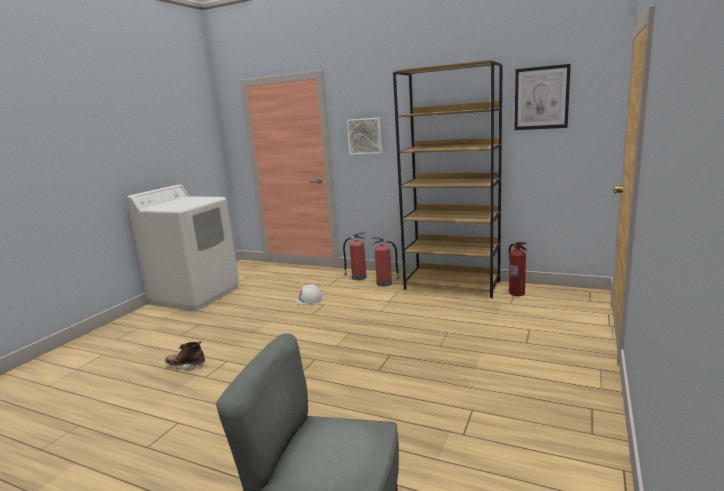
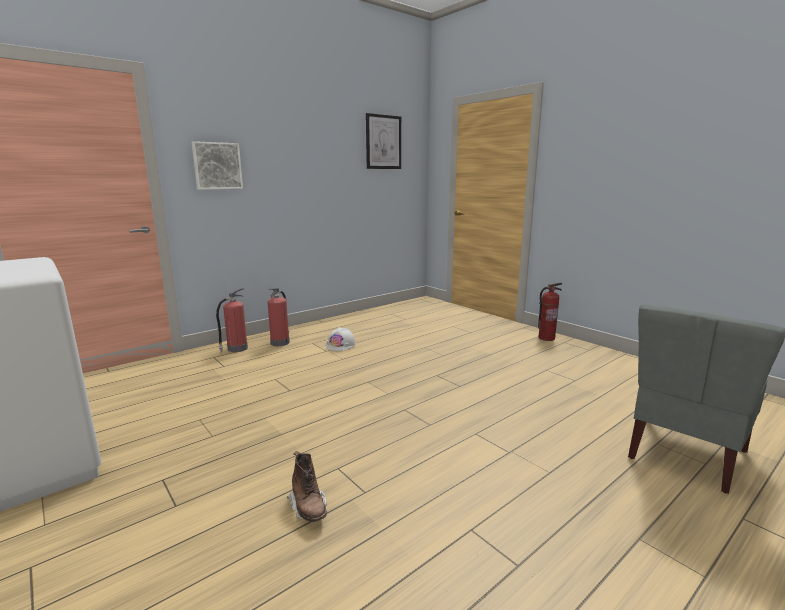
camera: 65 degrees left, 0 degrees up
brown boot [165,341,205,370] -> brown boot turned 60 degrees counterclockwise [287,451,327,522]
white hard hat [296,284,323,305] -> white hard hat moved to [326,327,356,351]
brown bookcase [393,60,503,298] -> none
fire extinguisher [509,242,527,296] -> fire extinguisher moved to [538,282,562,341]

